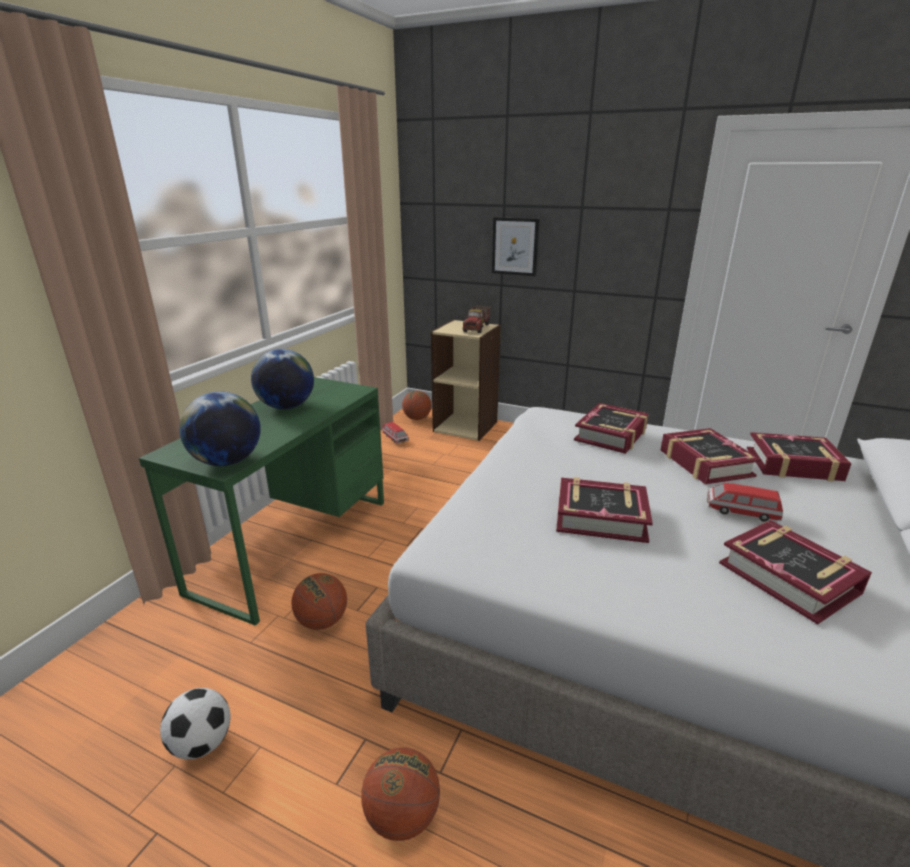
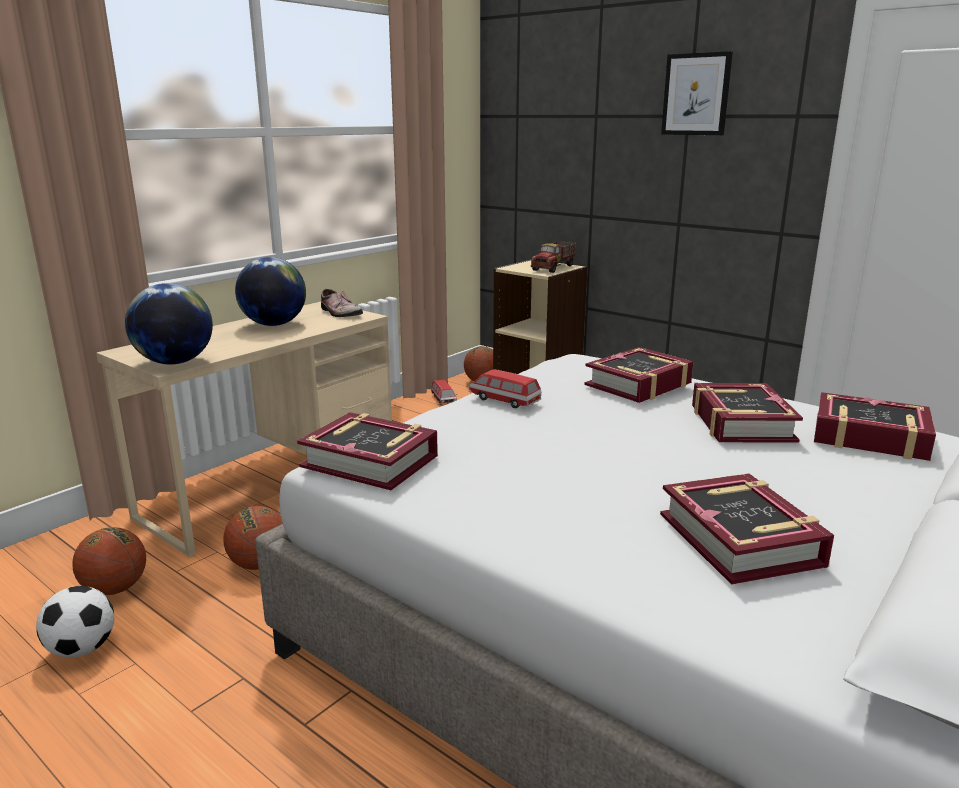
camera: 15 degrees right, 5 degrees down
green desk [139,377,384,626] -> beige desk [96,302,392,557]
basketball [361,747,440,841] -> basketball moved to [72,527,146,595]
picture [492,217,540,276] -> picture moved to [661,51,733,135]
book [556,477,653,543] -> book moved to [297,412,438,490]
toy car [707,483,783,522] -> toy car moved to [469,369,541,408]
none -> shoe [321,289,363,317]

